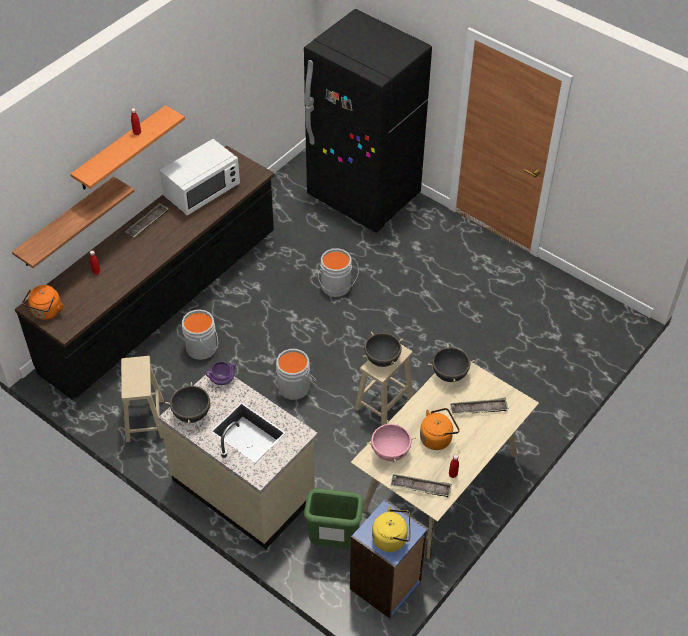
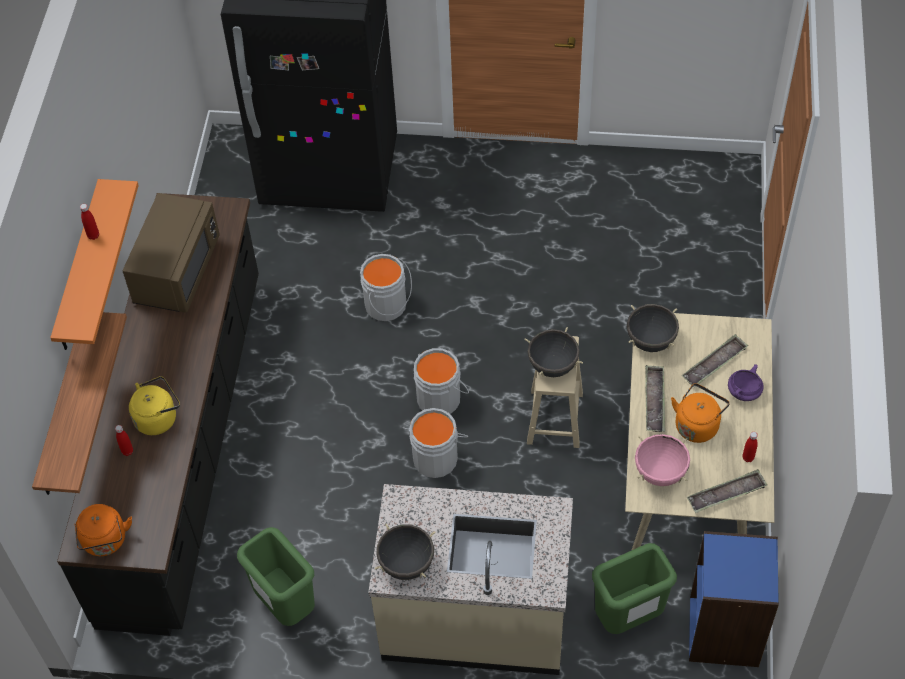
camera: 30 degrees left, 5 degrees up
beige stool [121,356,164,442] -> green trash can [237,527,315,626]
tray [125,203,169,238] -> tray moved to [645,365,665,432]
white microwave [159,139,240,215] -> brown microwave [122,193,220,313]
grey bucket [182,309,218,360] -> grey bucket moved to [414,348,469,414]
purple cooking pot [206,362,236,385] -> purple cooking pot moved to [728,364,764,401]
yellow kettle [372,506,411,552] -> yellow kettle moved to [129,376,180,435]

